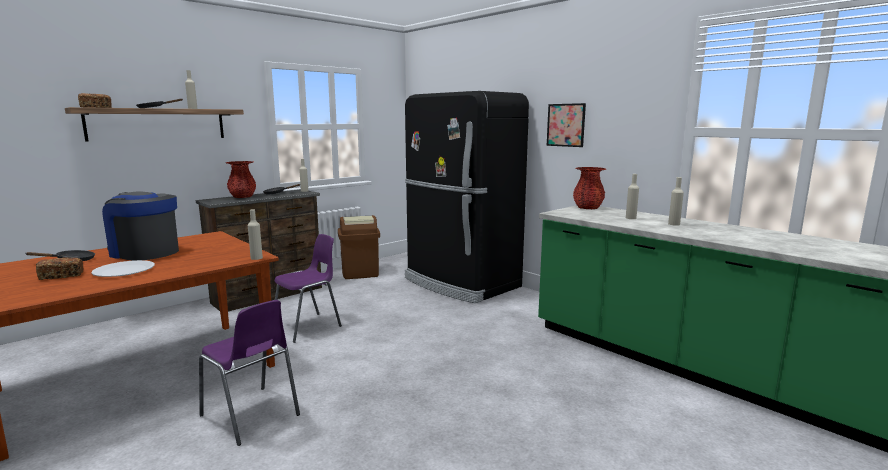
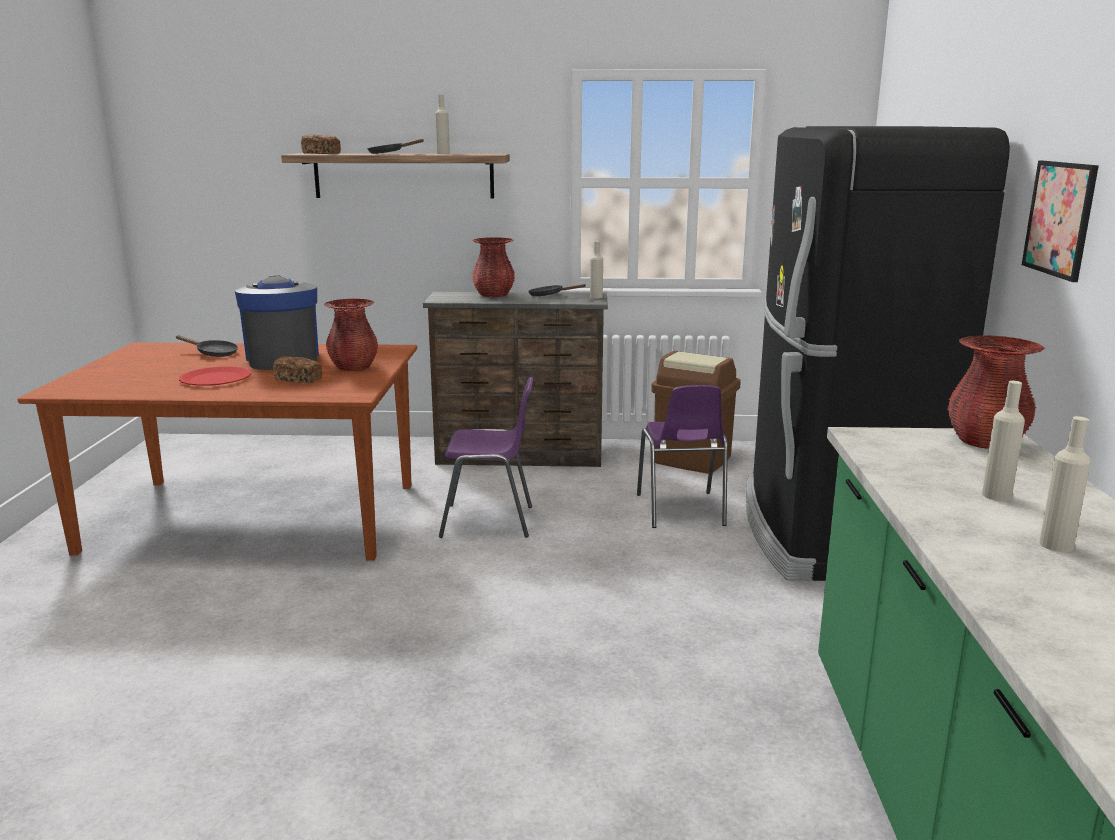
camera: 45 degrees right, 5 degrees up
bread [36,257,83,280] -> bread moved to [273,356,322,384]
white plate [91,260,155,277] -> red plate [179,366,251,386]
purple chair [199,300,300,446] -> purple chair moved to [637,385,728,528]
beige bottle [248,209,263,260] -> none
none -> red vase [324,299,378,371]

